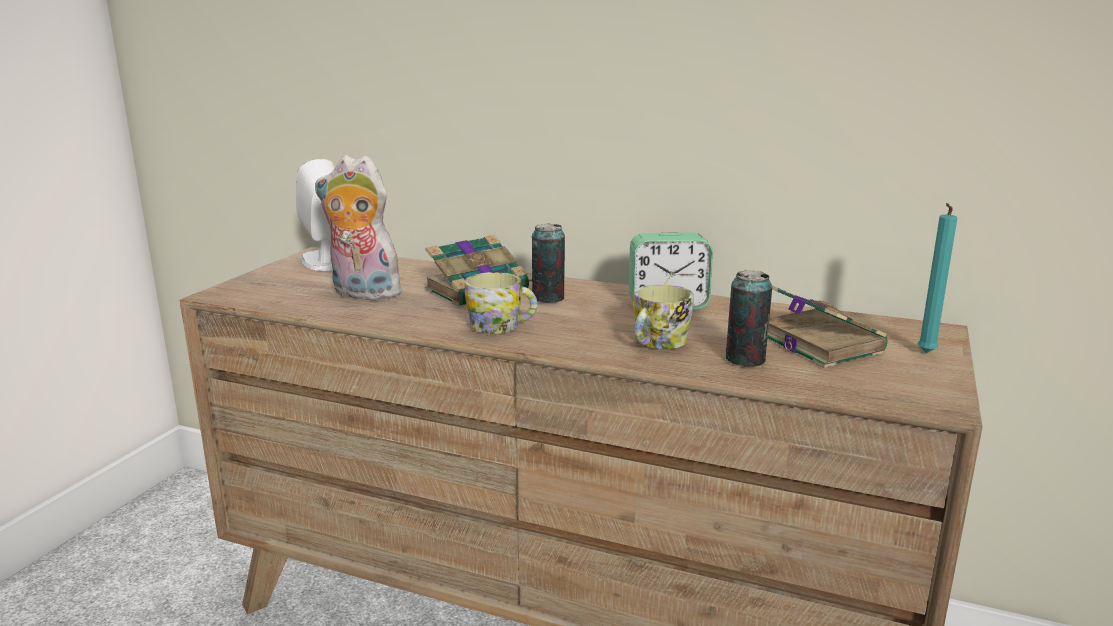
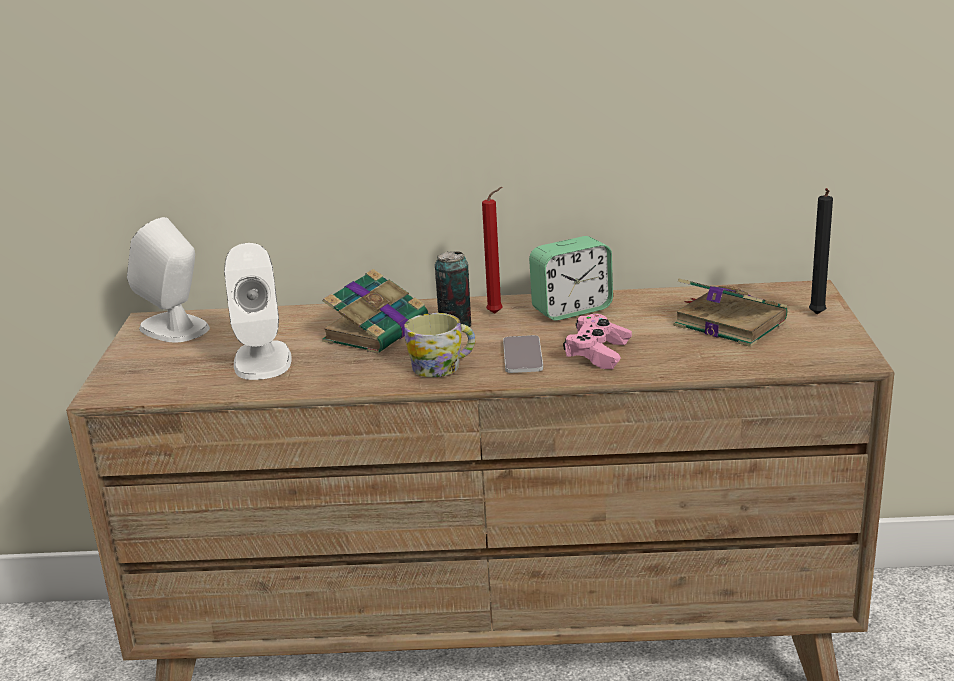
camera: 20 degrees left, 5 degrees up
plush toy [315,155,402,300] -> white speaker [224,243,292,380]
mug [633,284,694,349] -> pink game controller [563,314,632,369]
can [726,270,772,367] -> none
turquoise candle [917,203,958,353] -> black candle [809,188,833,314]
none -> red candle [482,187,503,314]
none -> phone [503,335,543,373]

